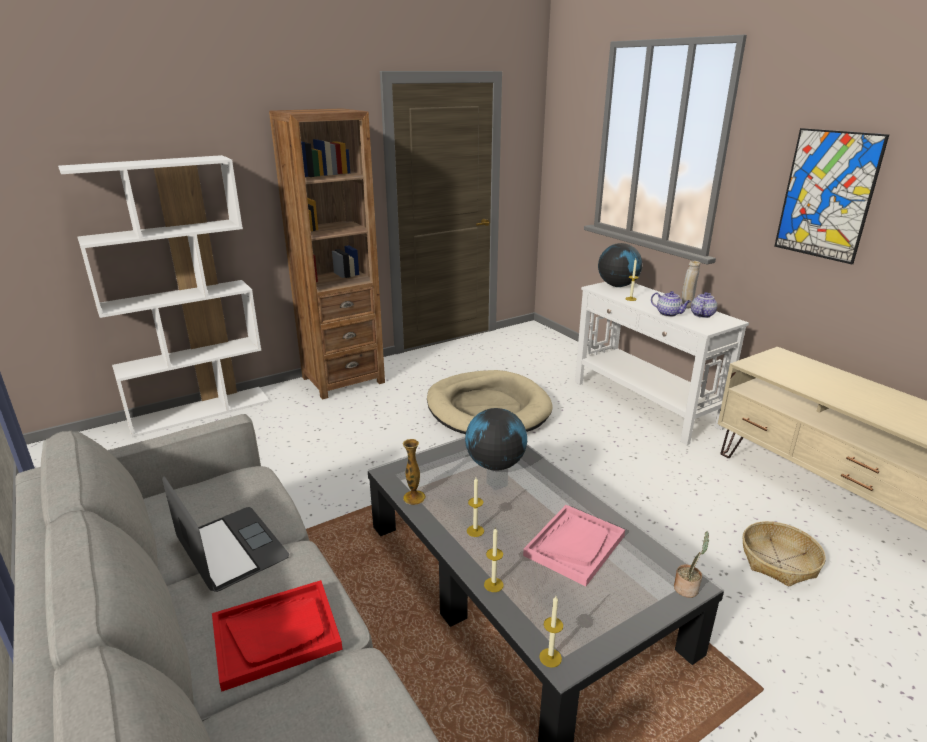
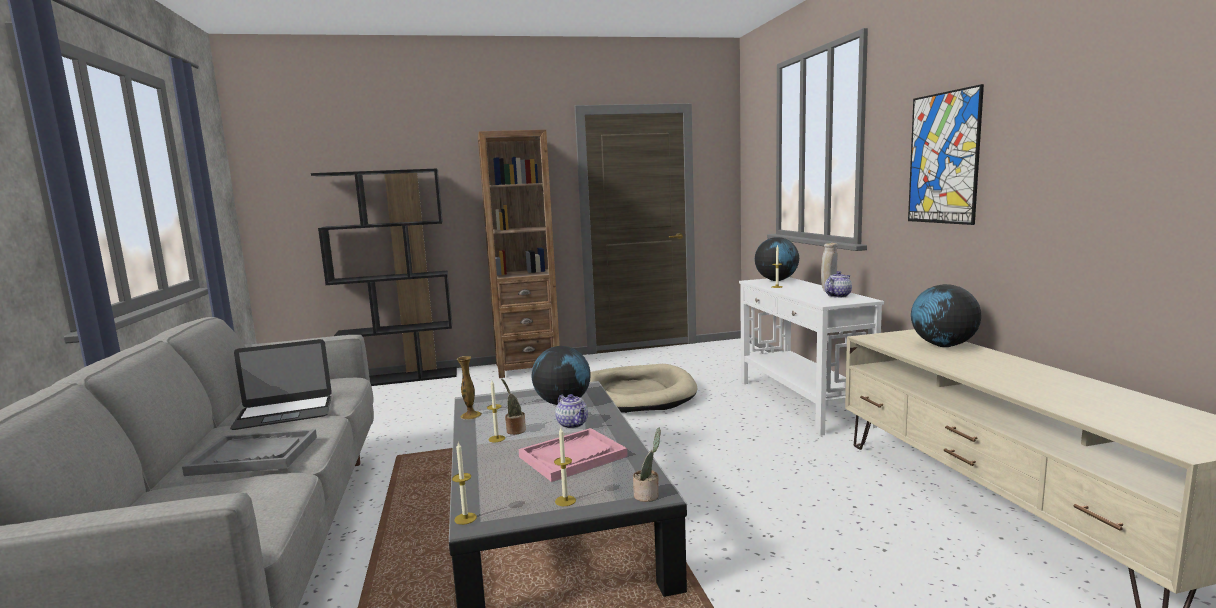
camera: 20 degrees right, 15 degrees down
white bookcase [58,155,269,438] -> black bookcase [311,169,457,386]
laptop [162,476,289,592] -> laptop turned 90 degrees clockwise [230,339,332,430]
red tray [212,580,342,692] -> grey tray [182,429,317,476]
candle [484,526,504,592] -> candle moved to [554,428,576,506]
teapot [651,291,691,317] -> teapot moved to [555,394,588,429]
basket [743,521,826,587] -> none
none -> potted plant [501,378,526,435]
none -> globe [911,284,981,347]

